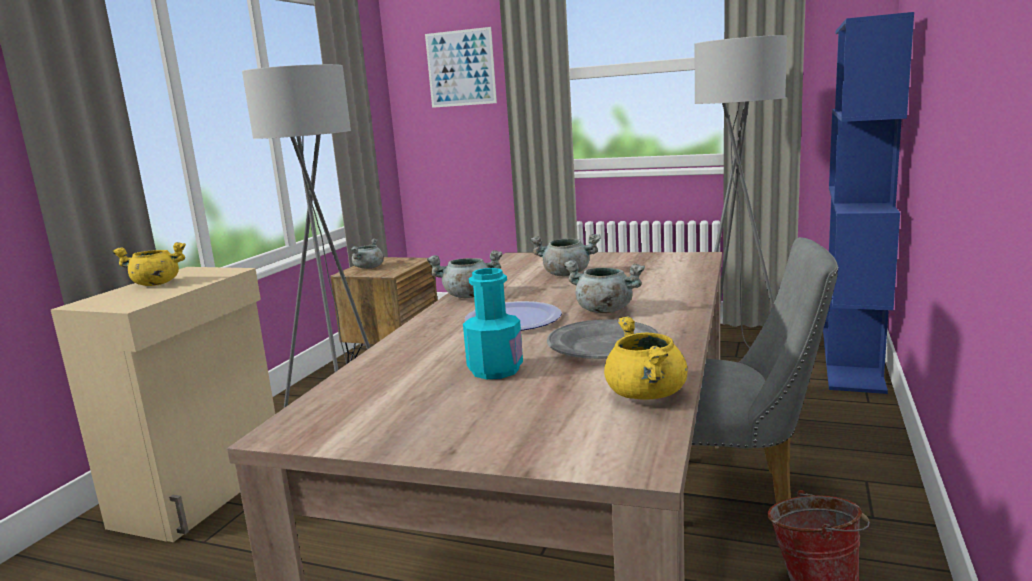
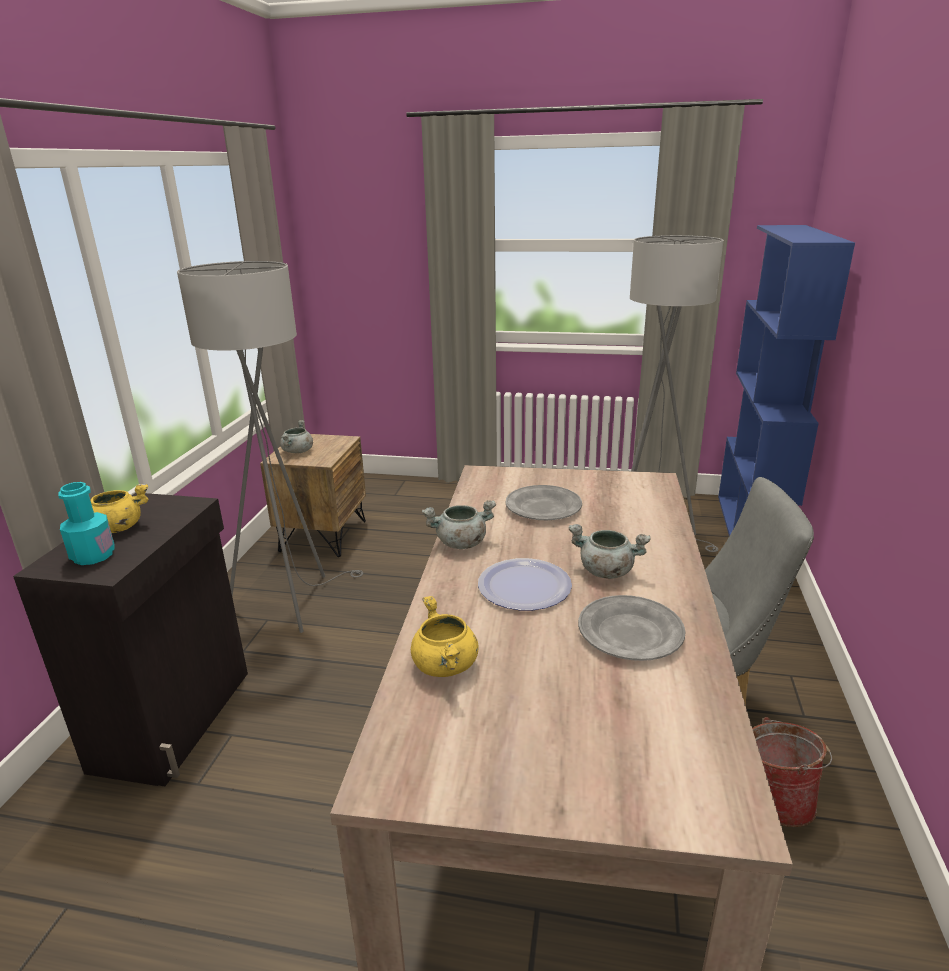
camera: 10 degrees left, 10 degrees up
beige cabinet [50,267,275,542] -> black cabinet [13,493,248,786]
picture [425,27,497,108] -> none
turquoise bottle [463,268,523,379] -> turquoise bottle moved to [58,482,114,565]
grey cooking pot [530,234,601,276] -> grey plate [505,485,582,520]
yellow cooking pot [604,316,687,400] -> yellow cooking pot moved to [411,596,479,677]

